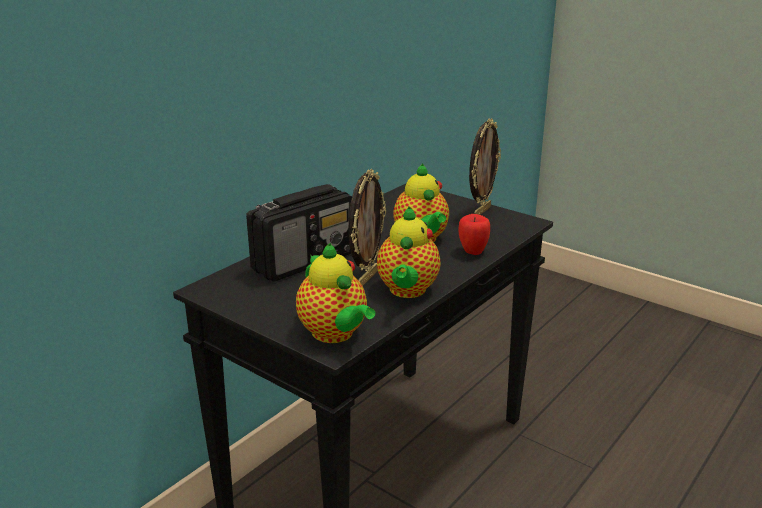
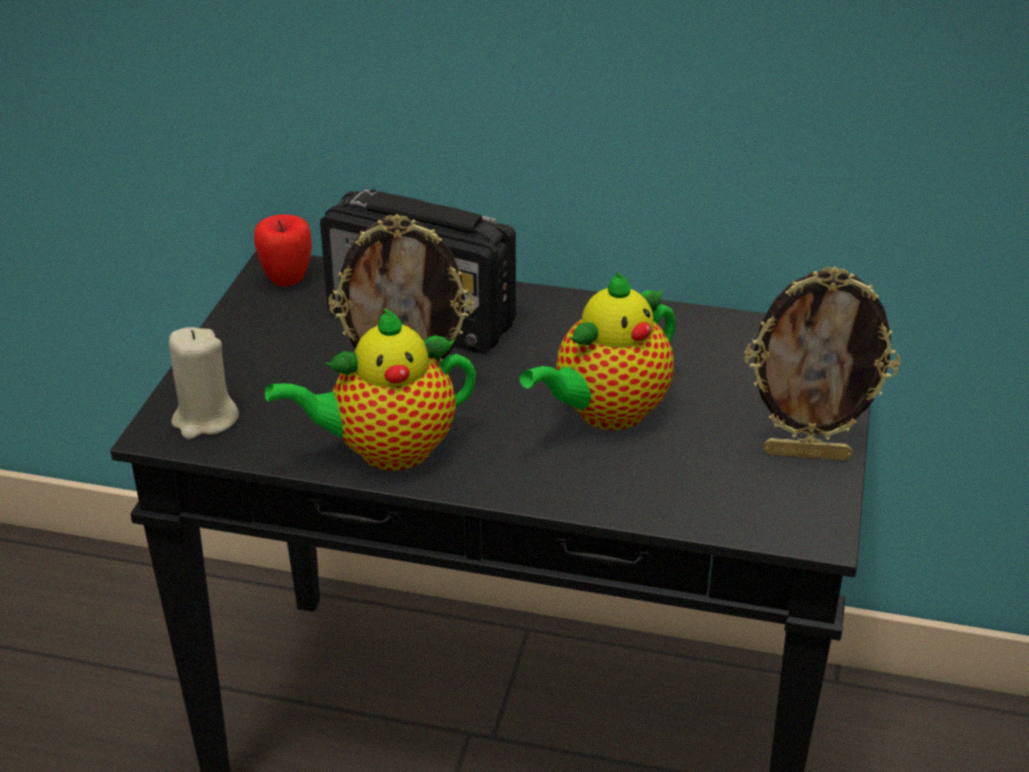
camera: 65 degrees right, 10 degrees up
teapot [296,243,375,343] -> beige candle [169,327,239,439]
apple [459,214,490,255] -> apple moved to [254,214,312,286]

